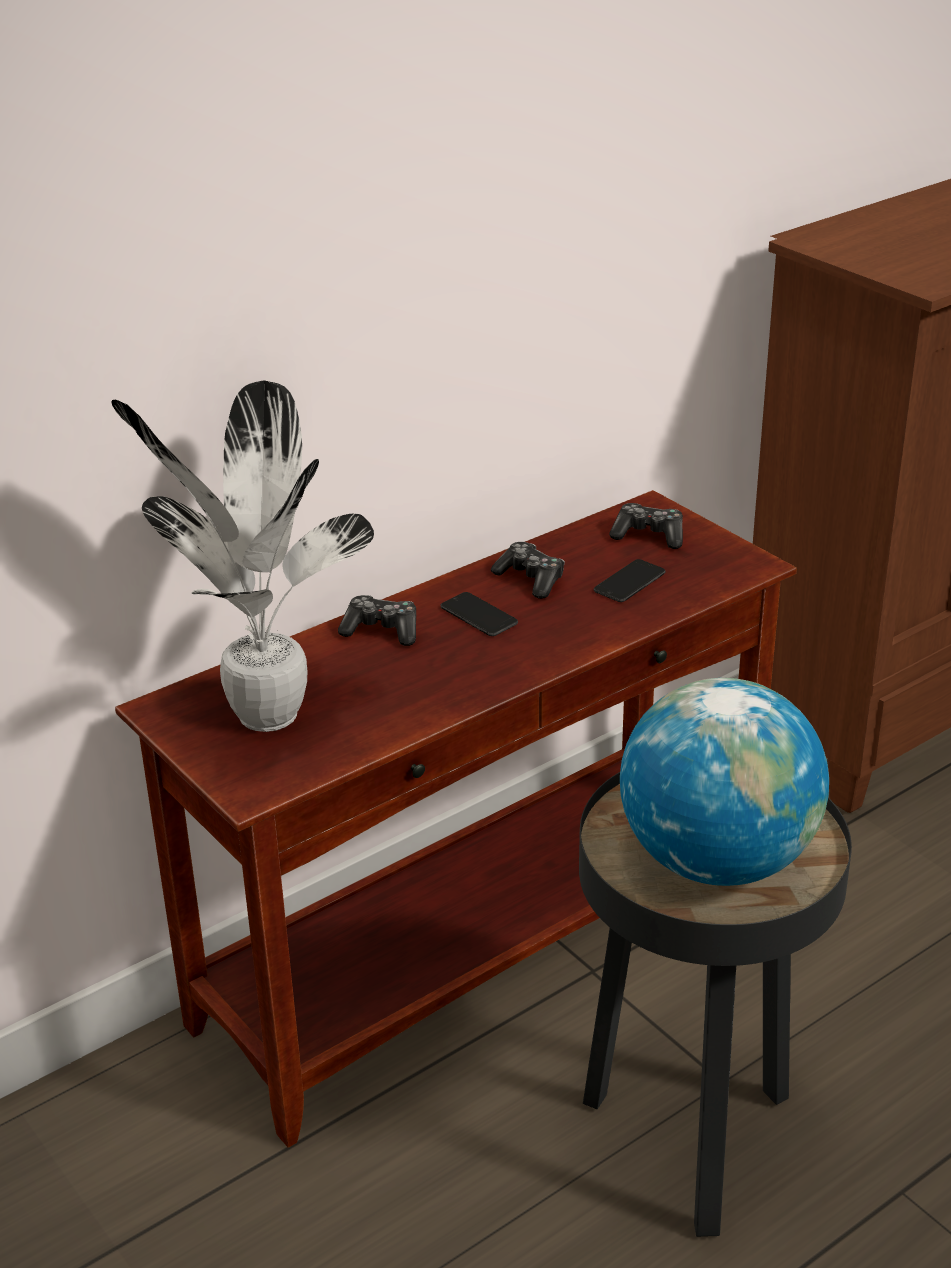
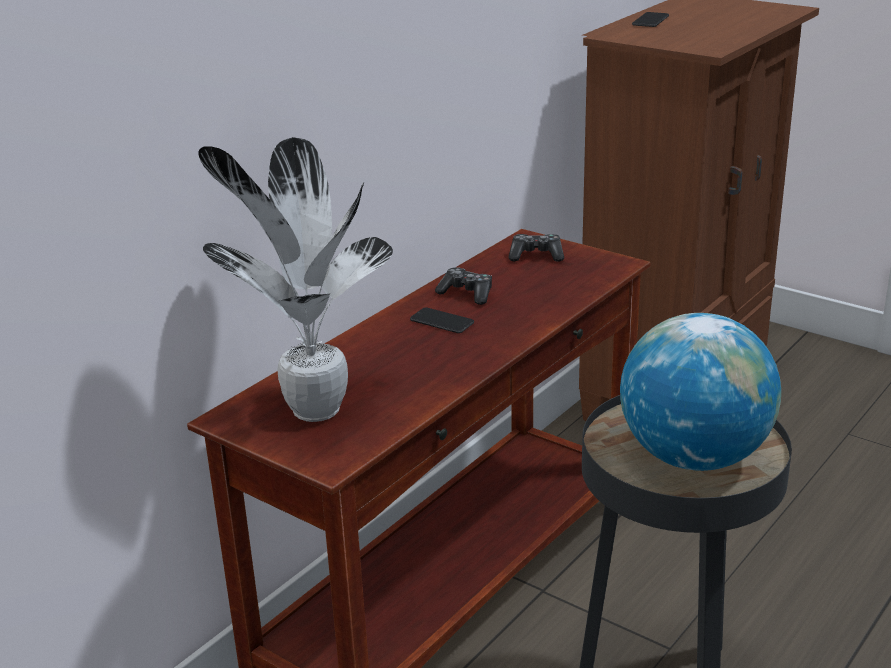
camera: 15 degrees left, 5 degrees down
game controller [338,595,416,646] -> none
phone [594,559,666,602] -> phone moved to [632,12,669,27]

